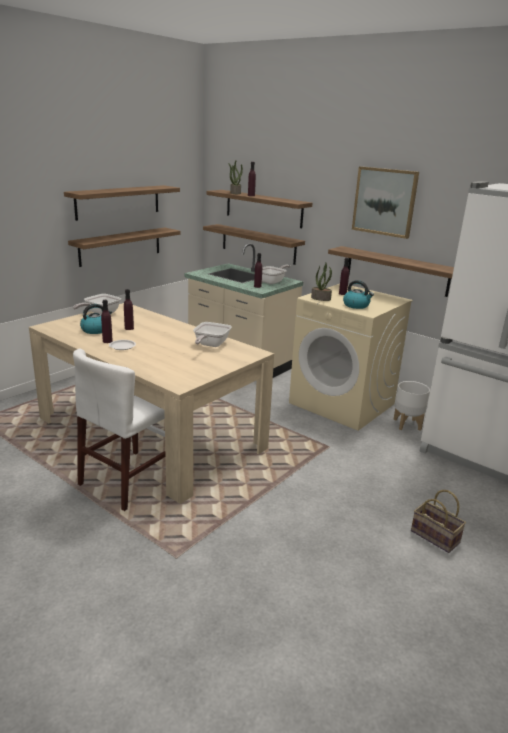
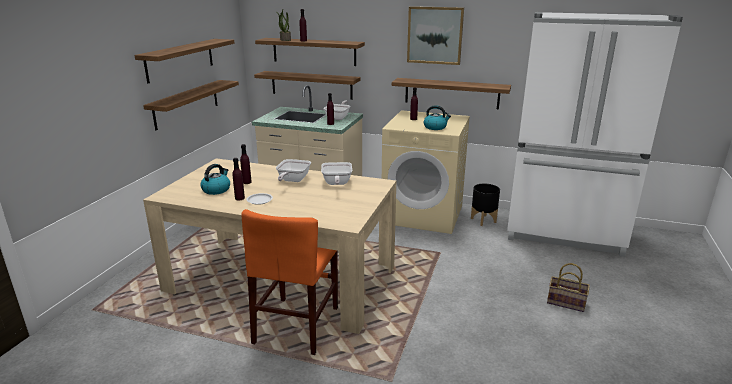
camera: 20 degrees left, 0 degrees up
frying pan [73,294,121,314] -> frying pan moved to [276,159,311,182]
white chair [73,348,165,511] -> orange chair [241,209,338,355]
potted plant [311,262,332,301] -> none
white planter [393,381,430,431] -> black planter [471,184,500,226]

